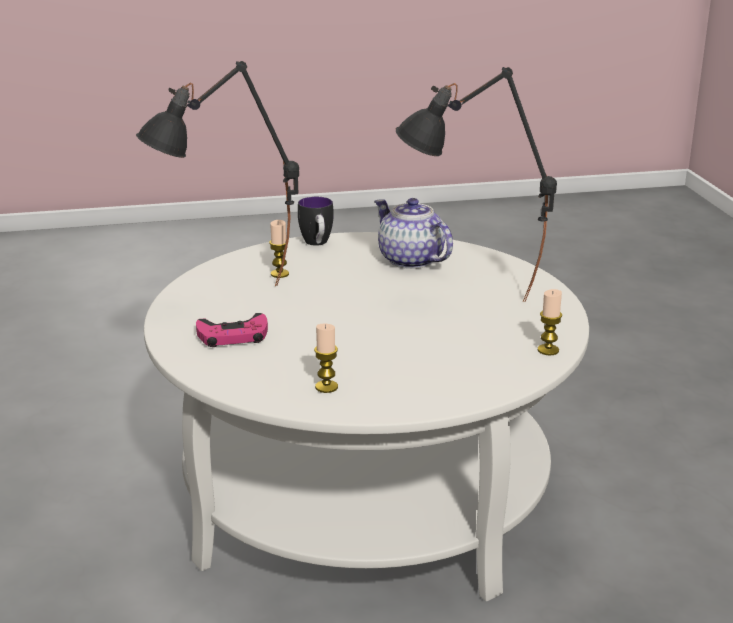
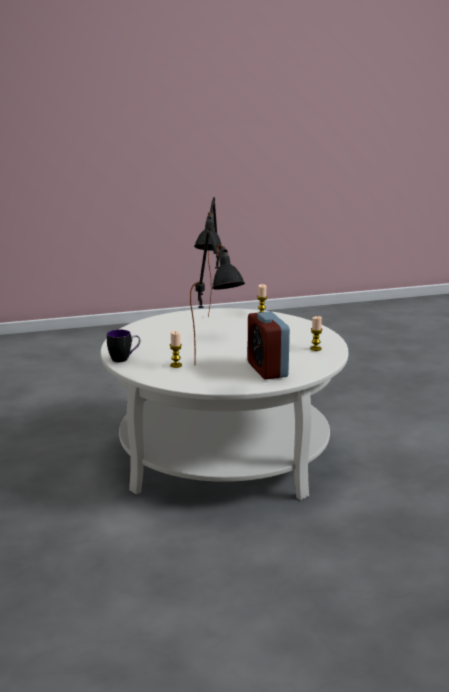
camera: 95 degrees left, 5 degrees down
pink game controller [196,313,268,347] -> alarm clock [247,311,290,380]
teapot [375,198,453,269] -> none

